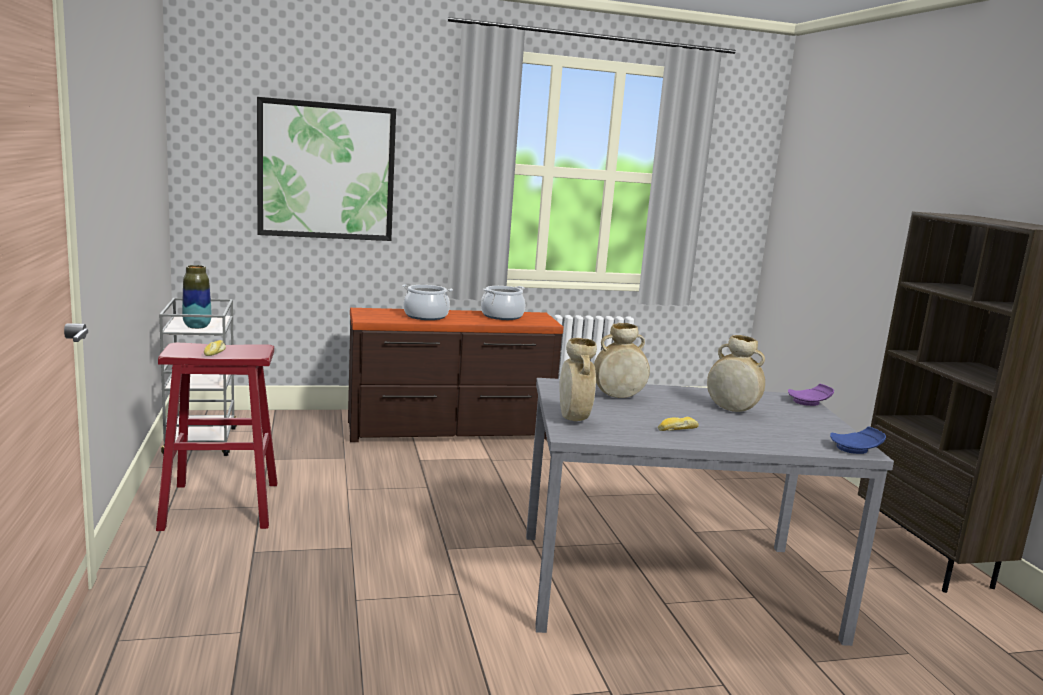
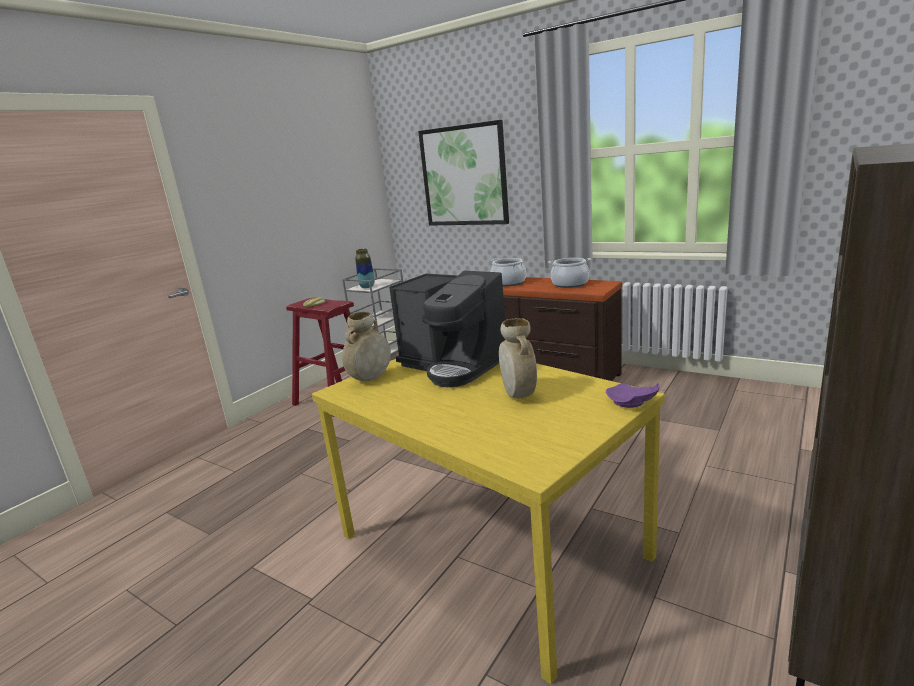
camera: 50 degrees right, 5 degrees up
grey dining table [526,378,894,646] -> yellow dining table [312,359,665,684]
beige vase [594,323,650,398] -> coffee machine [389,271,505,387]
bread [658,417,699,431] -> none
blue plate [830,426,886,454] -> none

